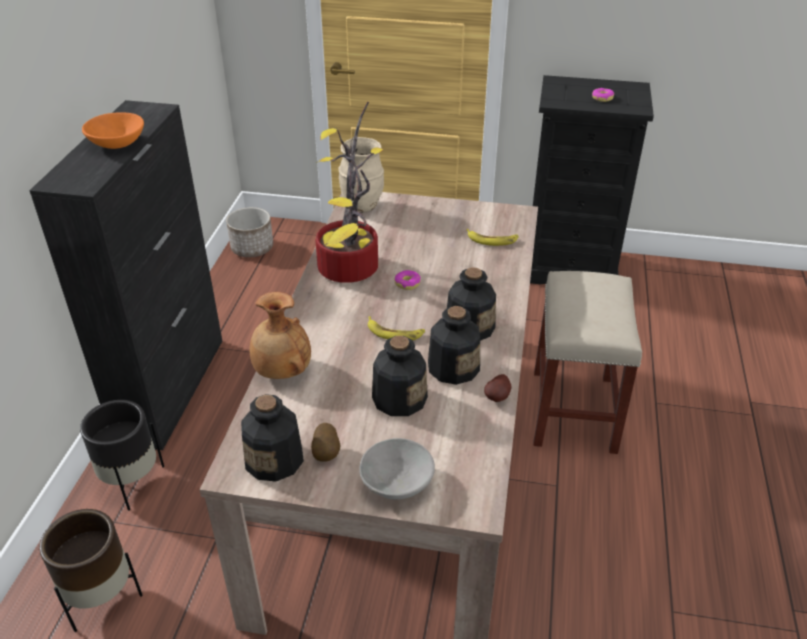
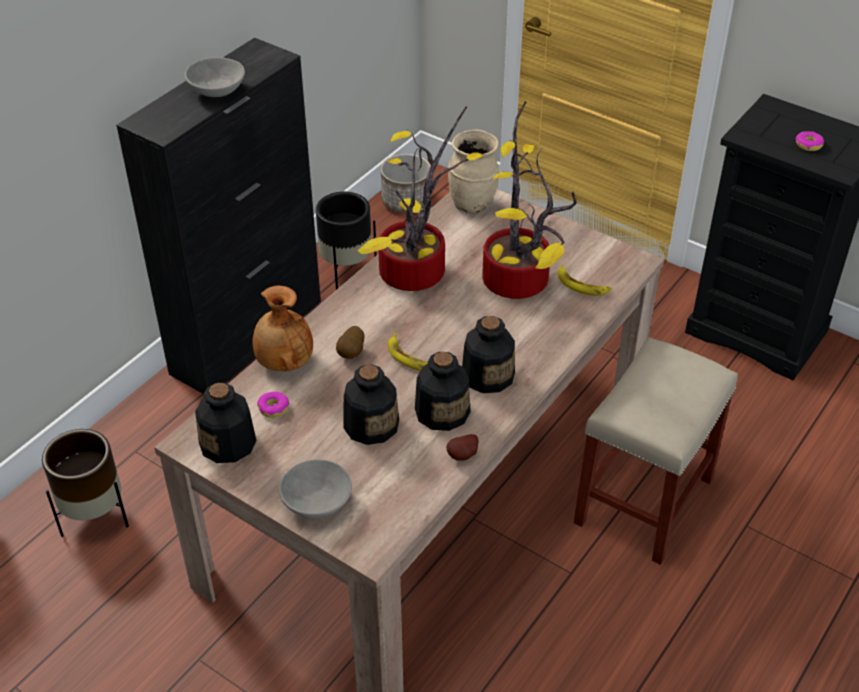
camera: 25 degrees right, 5 degrees up
black planter [80,400,164,511] -> black planter moved to [316,192,376,290]
orange bowl [82,112,144,149] -> grey bowl [184,57,245,97]
potato [311,423,340,462] -> potato moved to [336,326,365,359]
donut [394,270,421,290] -> donut moved to [257,392,290,418]
none -> potted plant [482,101,577,299]

